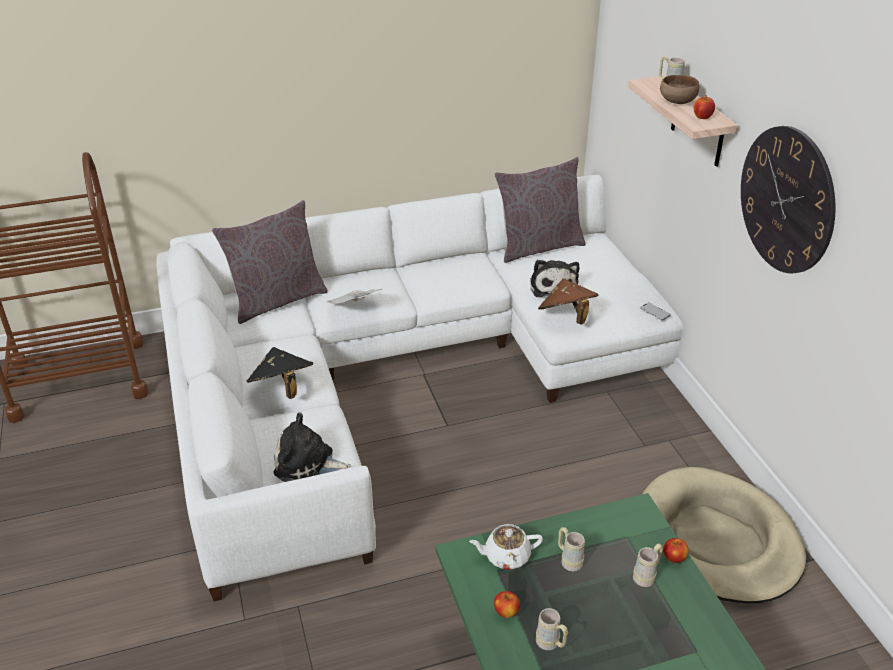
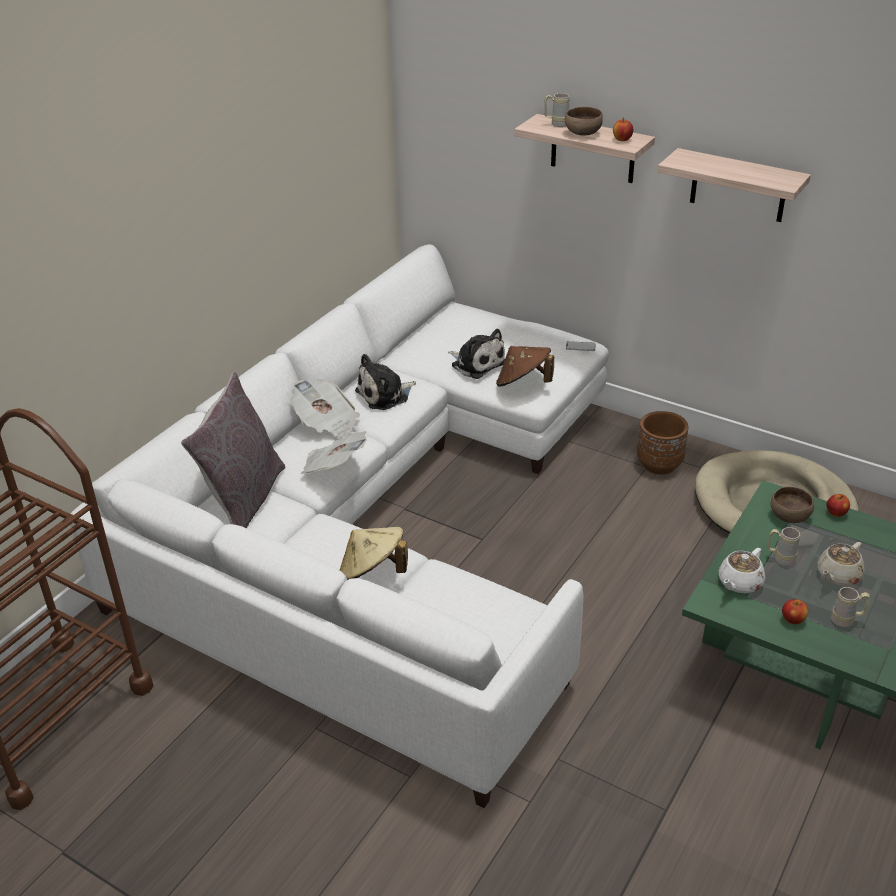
camera: 40 degrees left, 0 degrees up
black hat [247,347,313,399] -> beige hat [339,527,408,580]
plush toy [273,412,351,482] -> plush toy moved to [355,354,416,410]
grey pillow [494,157,586,263] -> none
beige mug [633,543,663,587] -> none
wall clock [741,126,836,273] -> shelf [658,148,811,222]
none -> newspaper [290,379,360,439]
none -> brown planter [637,411,688,475]
none -> brown bowl [770,487,814,523]
none -> beige teapot [817,542,865,586]

